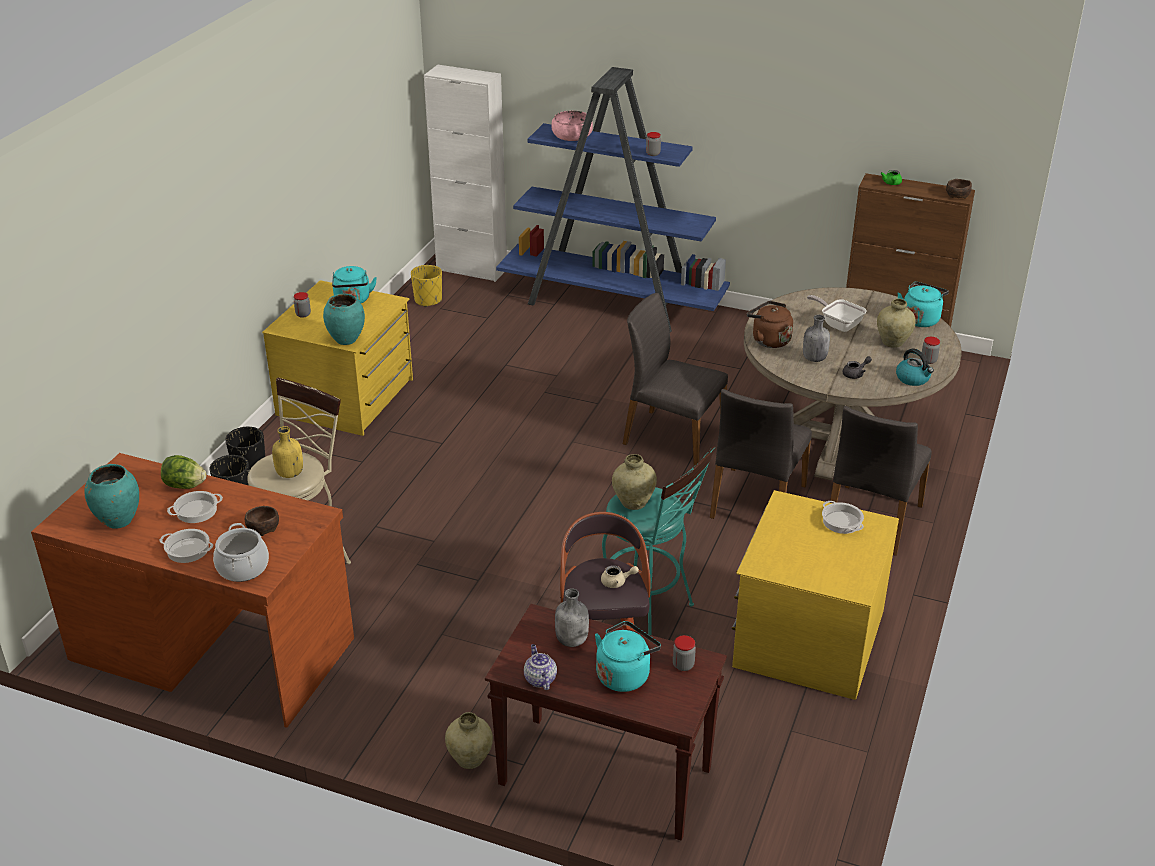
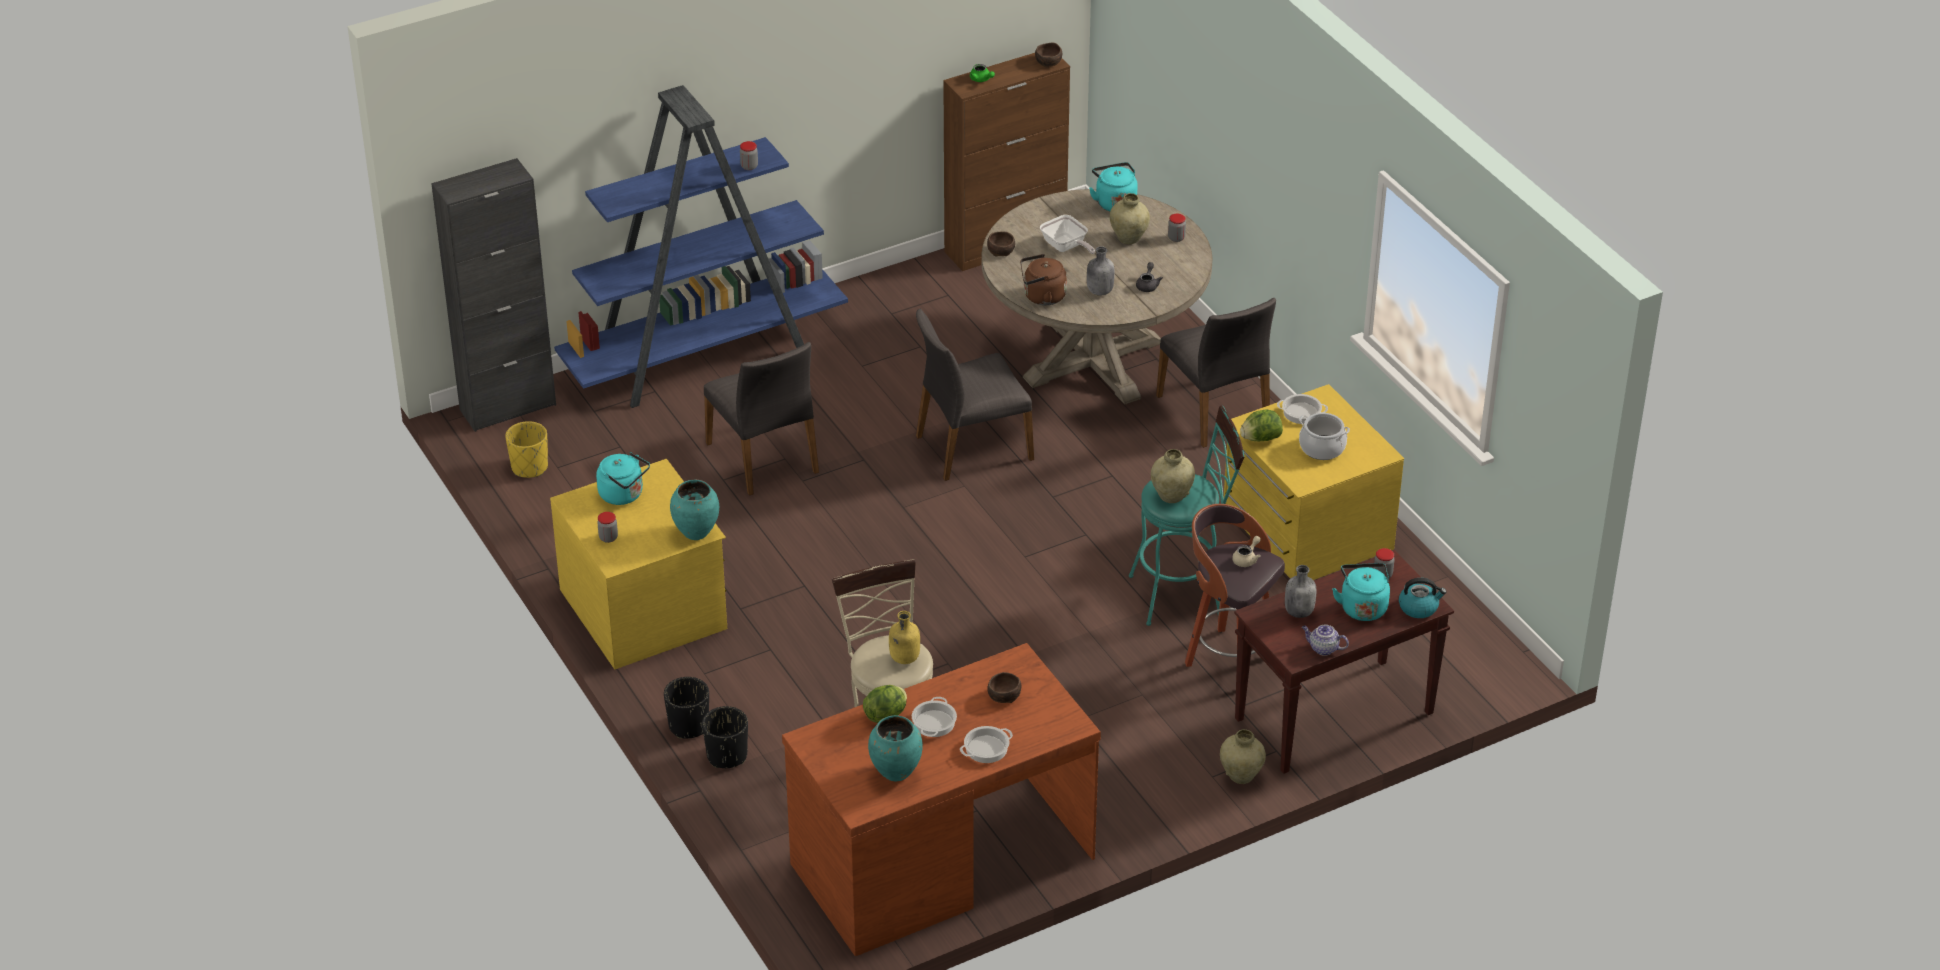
camera: 50 degrees left, 5 degrees up
cooking pot [213,523,269,582] -> cooking pot moved to [1299,413,1350,460]
white cabinet [424,65,507,282] -> black cabinet [431,158,556,432]
pink bowl [551,111,593,141] -> none
grey chair [710,389,812,519] -> grey chair moved to [704,342,819,496]
frying pan [807,295,867,332] -> frying pan turned 120 degrees counterclockwise [1040,215,1095,254]
kettle [896,349,934,386] -> kettle moved to [1399,578,1447,618]
none -> brown bowl [987,231,1015,257]
none -> lettuce [1240,410,1283,441]

